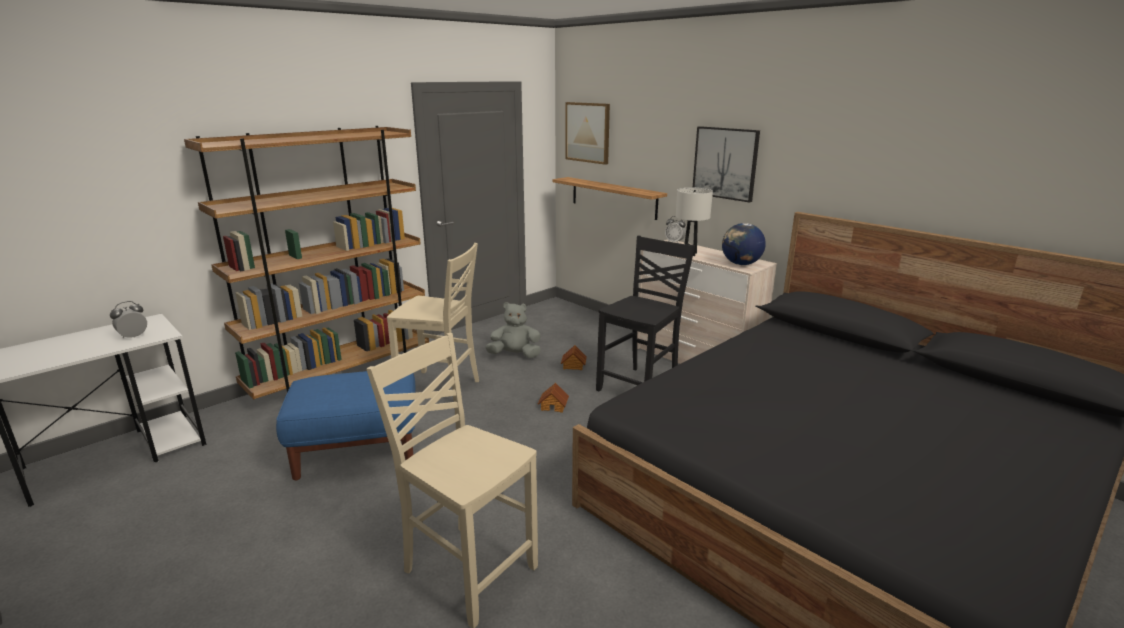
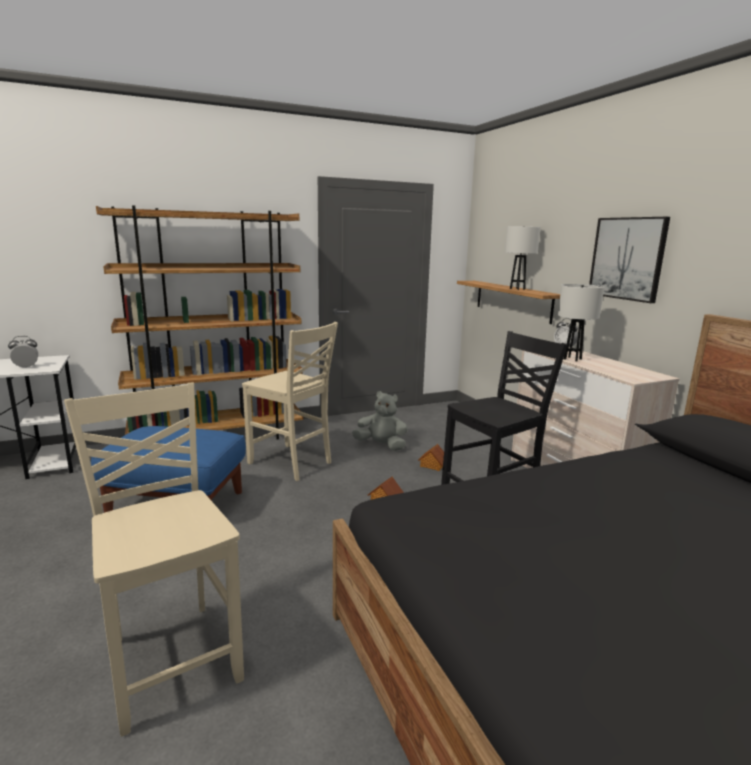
camera: 20 degrees right, 5 degrees down
picture [565,102,610,165] -> none
globe [722,223,766,265] -> none
none -> white table lamp [505,227,541,290]

